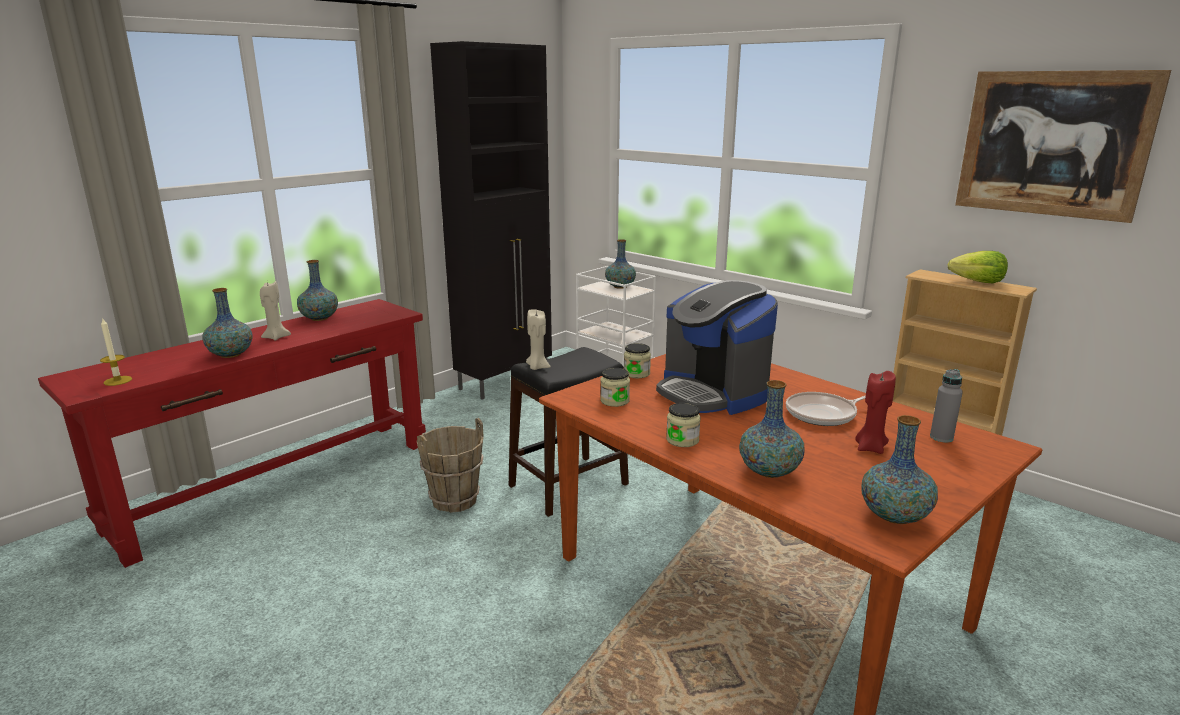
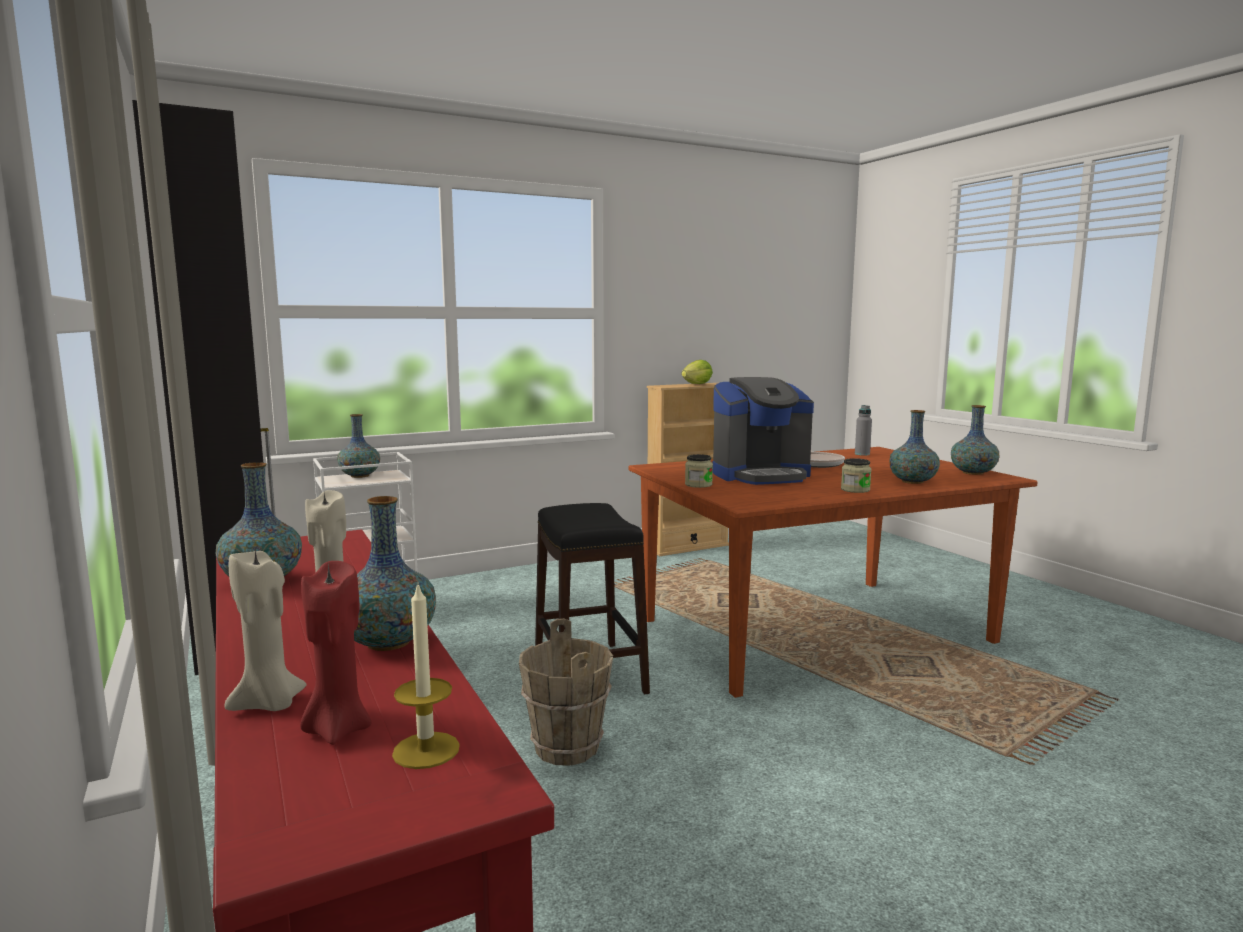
camera: 70 degrees left, 10 degrees down
beige candle [526,309,551,370] -> beige candle moved to [224,549,307,711]
jar [600,368,630,407] -> none
red candle [855,371,896,454] -> red candle moved to [300,561,371,745]
picture [955,70,1171,223] -> none

